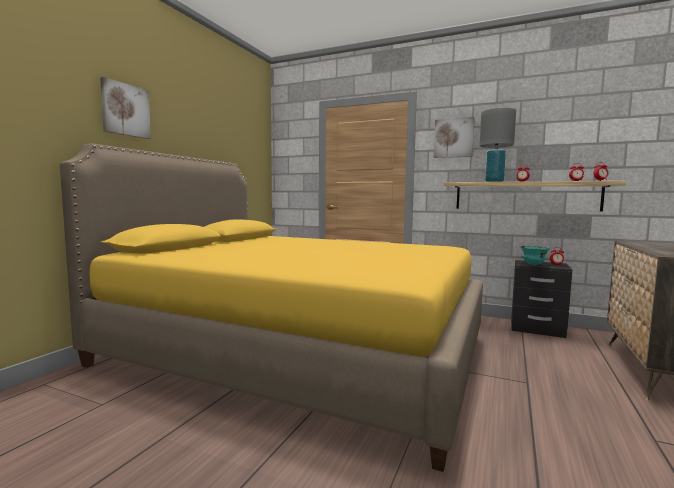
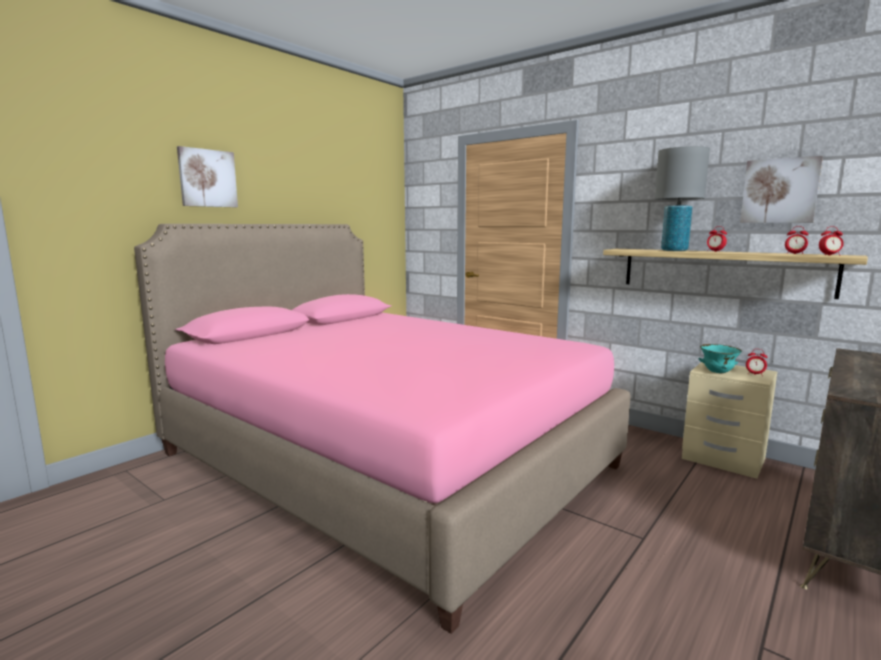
camera: 15 degrees right, 5 degrees up
yellow bed [60,144,483,472] -> pink bed [134,224,631,634]
picture [434,117,475,158] -> picture moved to [740,156,823,223]
black nightstand [511,260,572,338] -> beige nightstand [682,362,777,479]

